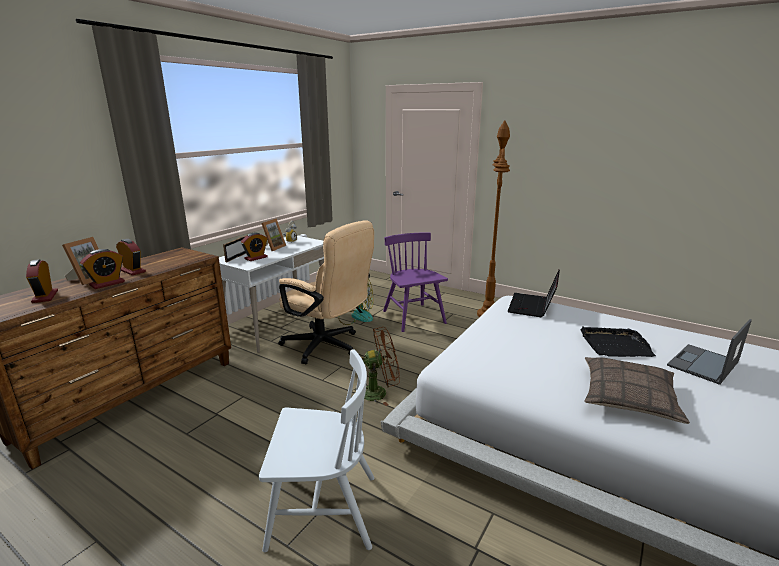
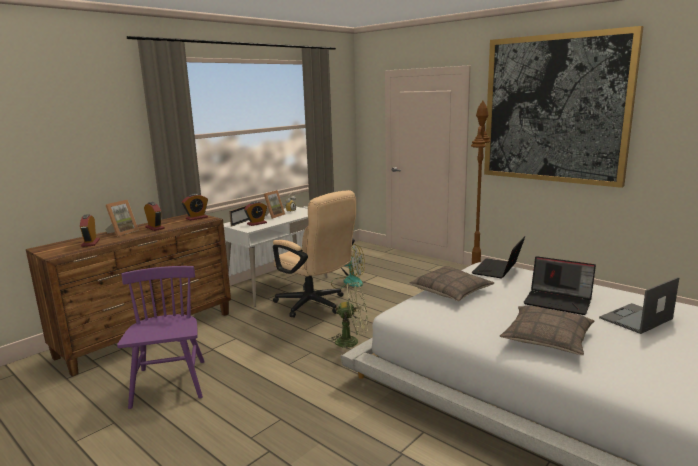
camera: 10 degrees right, 5 degrees down
alarm clock [80,249,125,289] -> alarm clock moved to [182,194,208,221]
white chair [259,349,375,552] -> none
brown fan [352,327,400,406] -> green fan [328,282,368,348]
purple chair [383,232,448,332] -> purple chair moved to [117,266,205,409]
black tray [580,327,656,357] -> laptop [523,256,596,315]
none -> pillow [409,266,494,301]
none -> picture [484,26,644,188]

